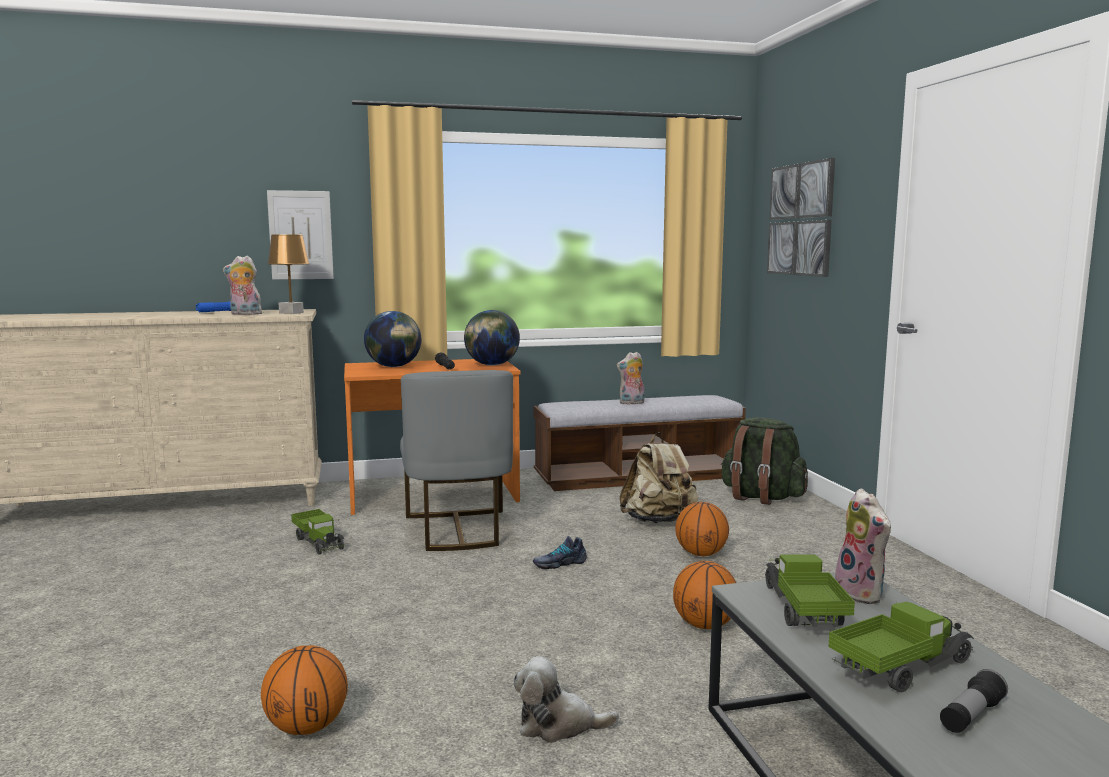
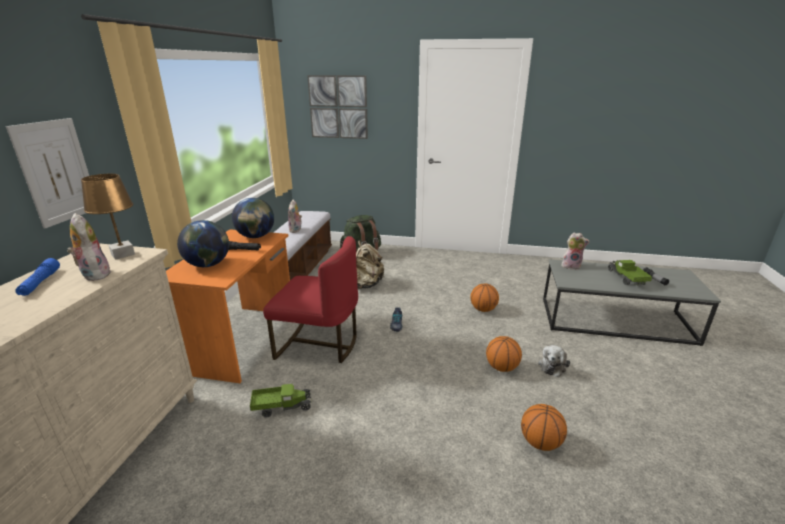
camera: 65 degrees left, 15 degrees up
plush toy [223,256,262,315] -> plush toy turned 120 degrees clockwise [67,213,111,281]
grey chair [400,370,513,551] -> red chair [263,236,358,363]
basketball [675,502,729,556] -> basketball moved to [486,336,522,372]
toy truck [765,554,855,627] -> none

